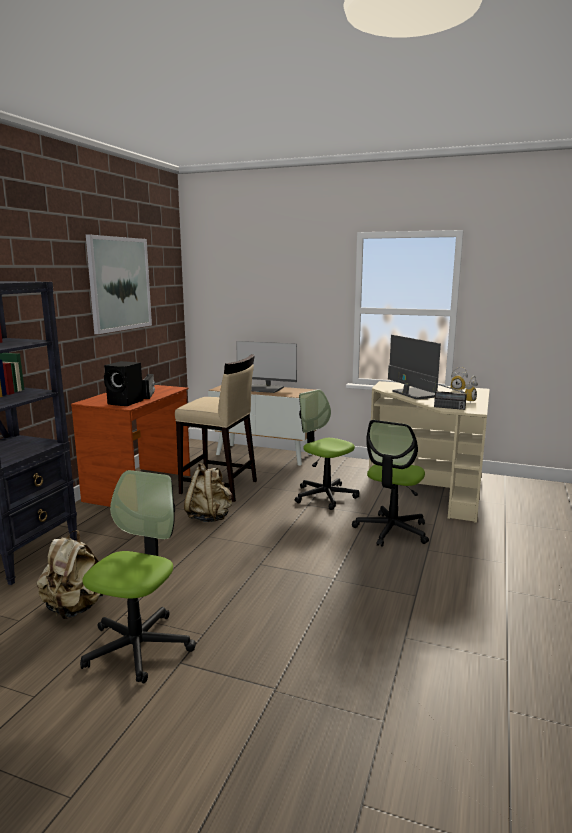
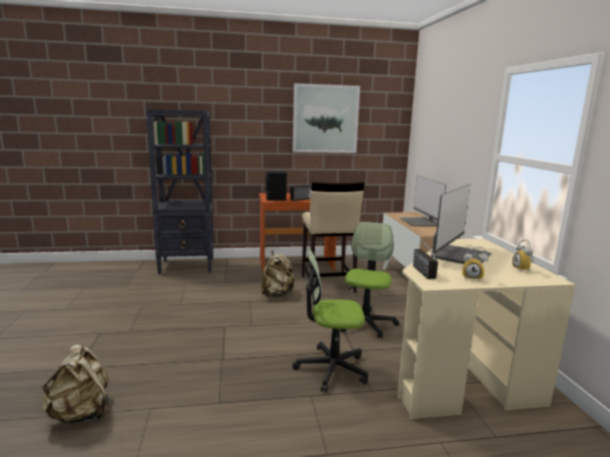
camera: 60 degrees right, 0 degrees up
beige backpack [36,530,103,619] -> beige backpack moved to [41,344,108,423]
office chair [80,470,196,684] -> none

